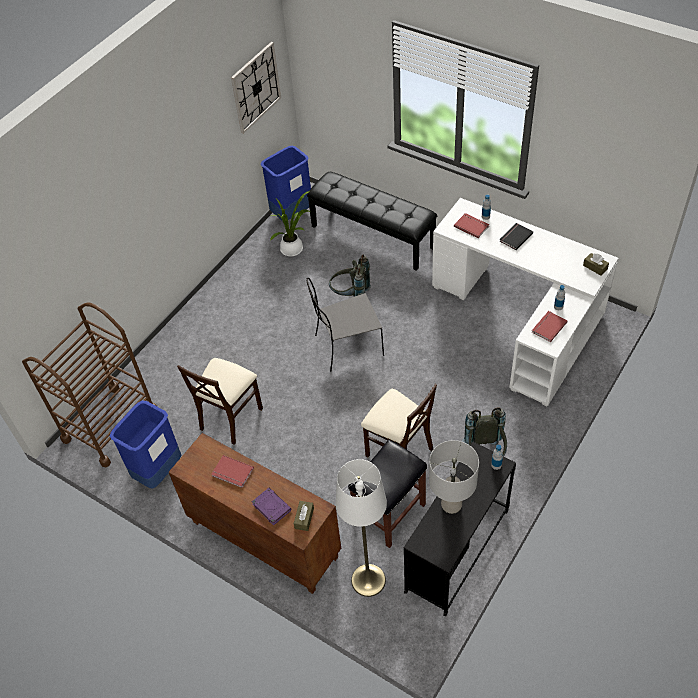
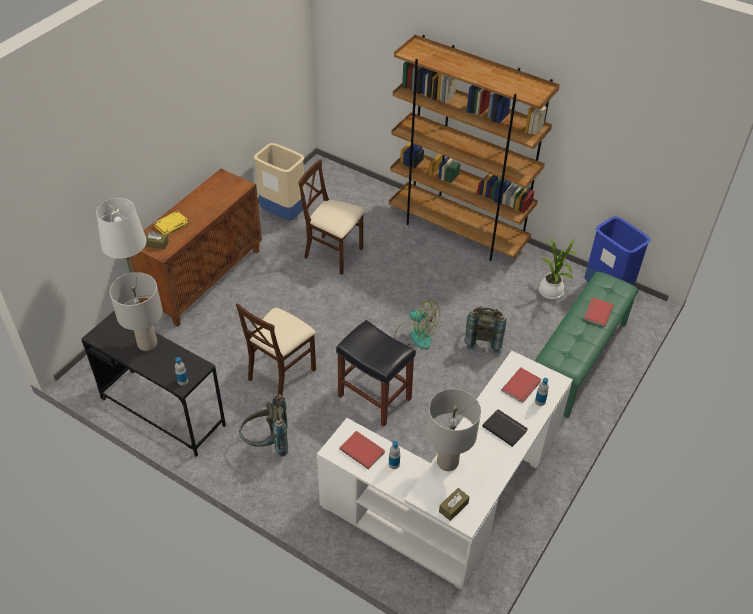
camera: 85 degrees right, 5 degrees down
brown cart [22,302,156,467] -> none
blue trash can [110,400,181,489] -> beige trash can [254,143,305,220]
red book [211,455,254,488] -> red book moved to [584,298,614,327]
wall clock [231,42,281,134] -> none
purple book [252,488,291,526] -> yellow book [154,211,189,235]
grey chair [306,278,384,371] -> fan [394,299,440,349]
black bench [307,172,437,271] -> green bench [535,272,639,418]
black stool [348,439,427,548] -> black stool moved to [336,320,416,427]
none -> brown bookcase [389,35,560,261]
none -> grey table lamp [427,389,481,471]

